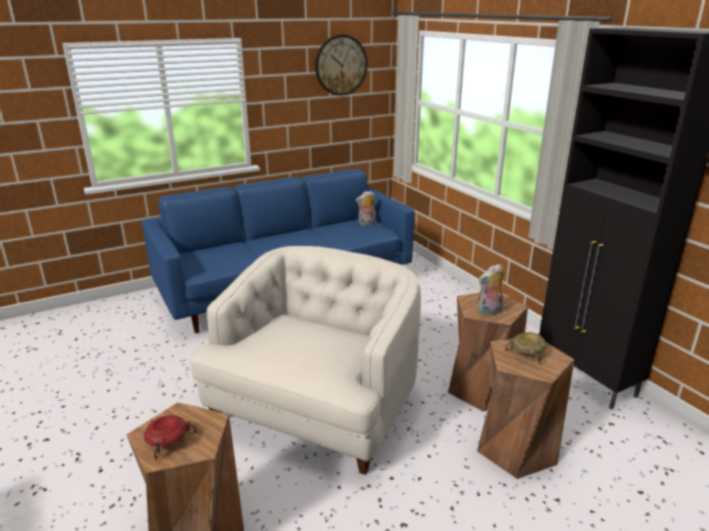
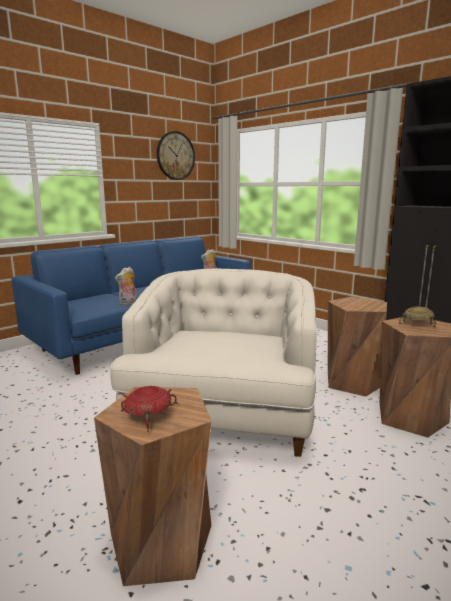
camera: 15 degrees left, 10 degrees down
plush toy [478,264,504,316] -> plush toy moved to [115,267,137,305]

